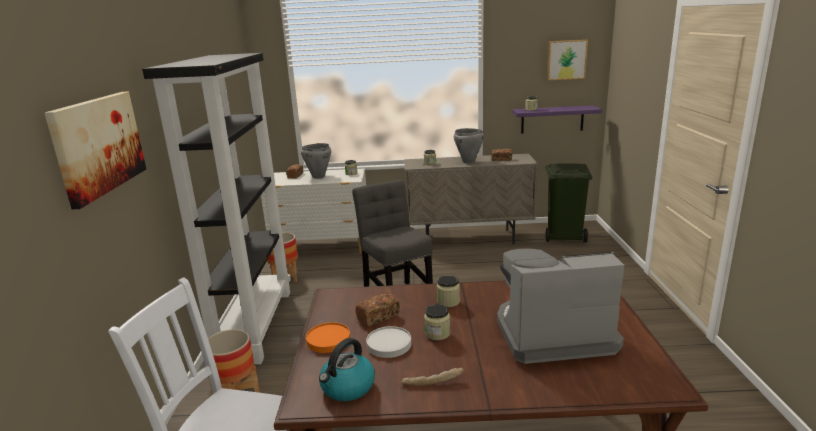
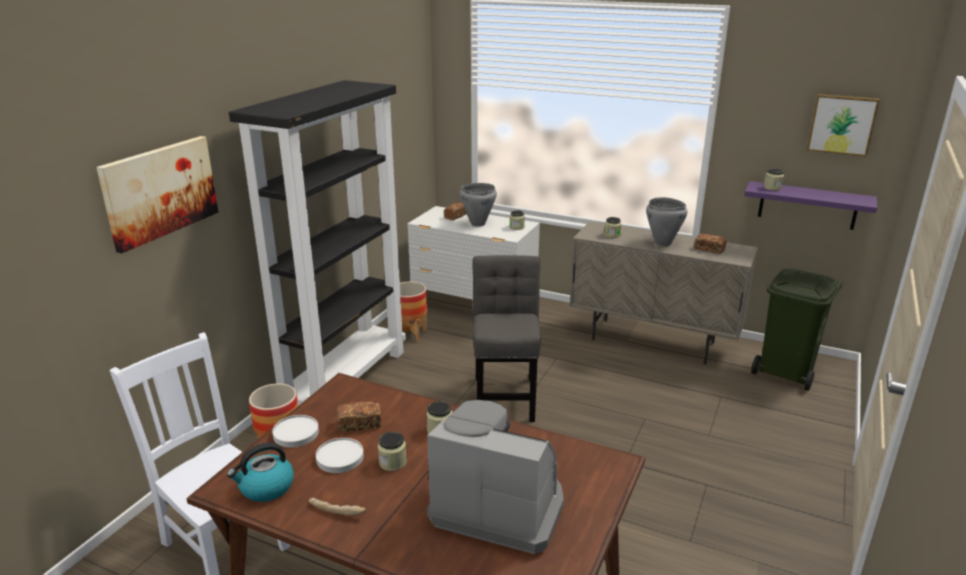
camera: 25 degrees right, 5 degrees up
orange plate [306,322,350,353] -> white plate [272,415,319,448]

